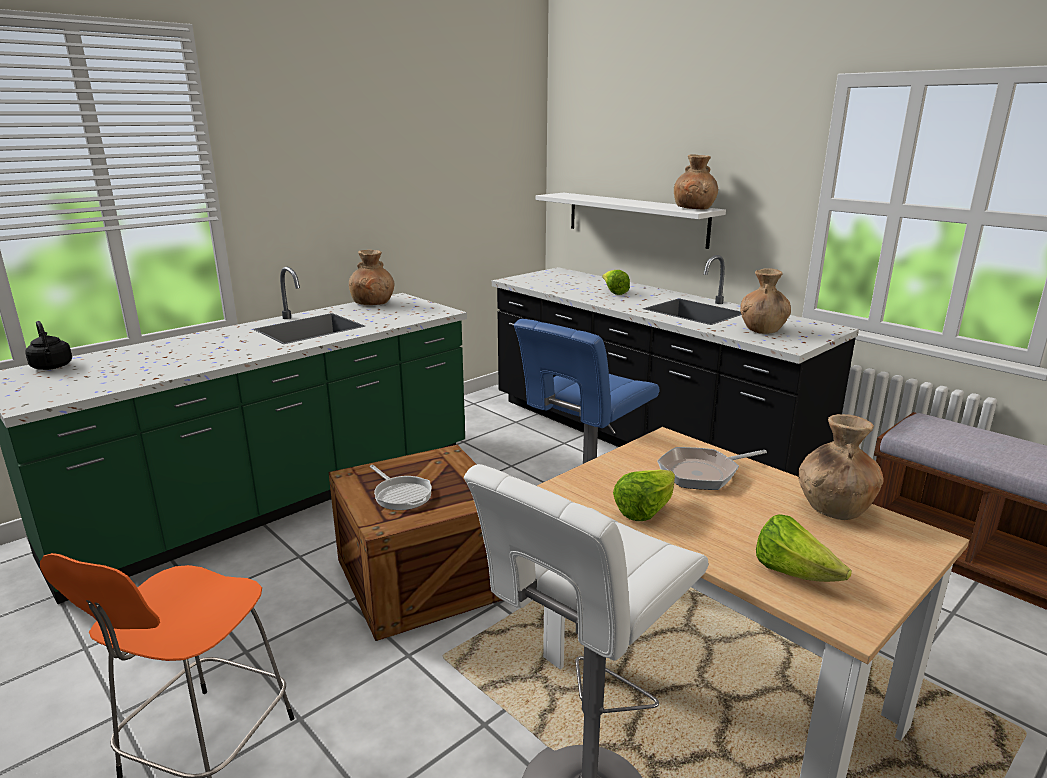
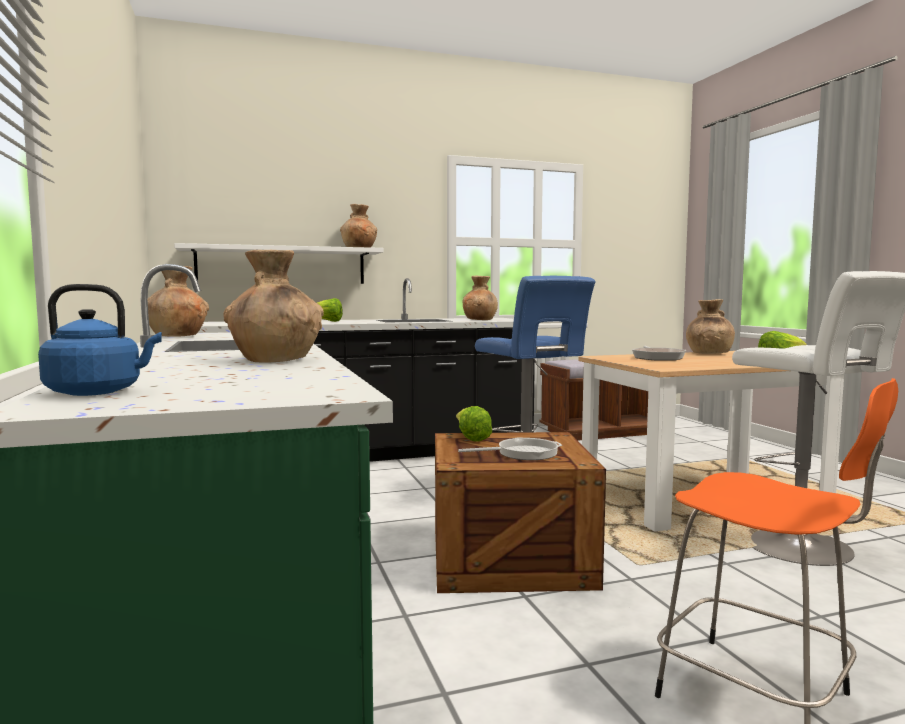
camera: 65 degrees left, 15 degrees down
black kettle [25,321,72,370] -> blue kettle [38,284,162,396]
lettuce [613,469,675,521] -> lettuce moved to [456,406,492,442]
none -> brown vase [223,250,324,363]

